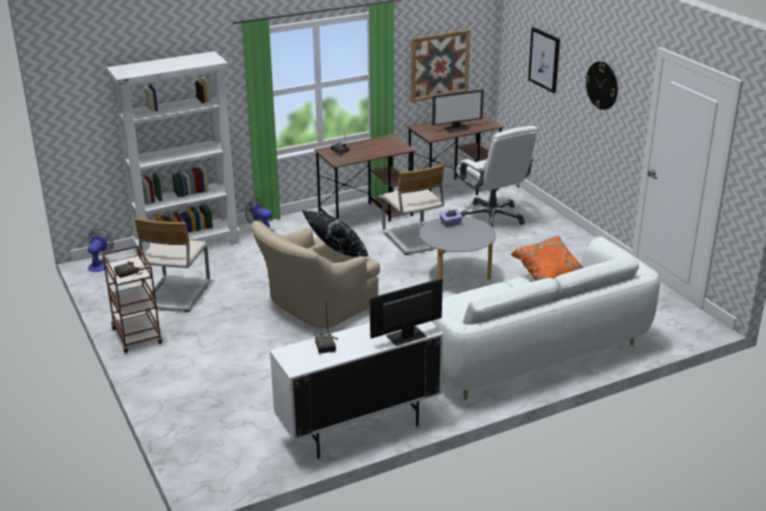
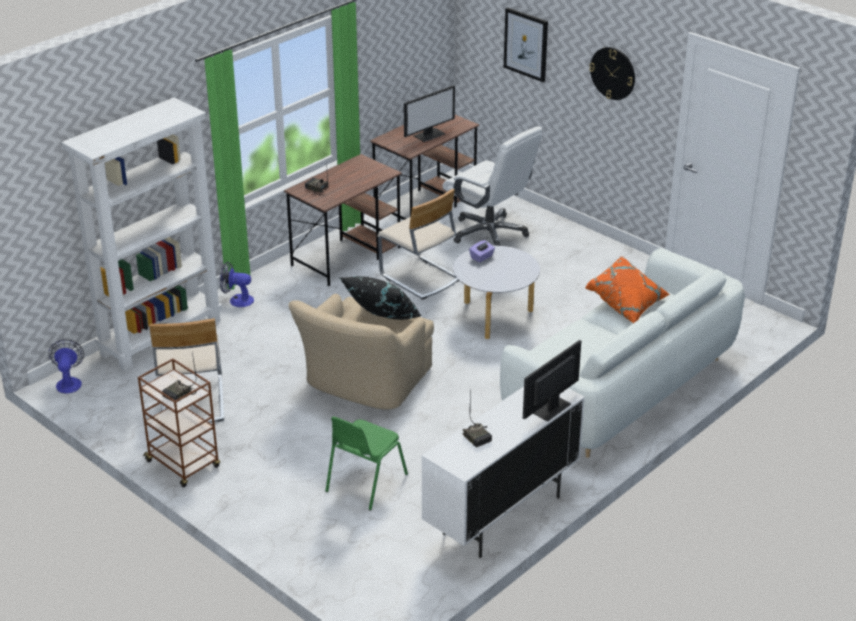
camera: 20 degrees left, 5 degrees up
picture [411,29,470,102] -> none
none -> green chair [325,416,408,510]

